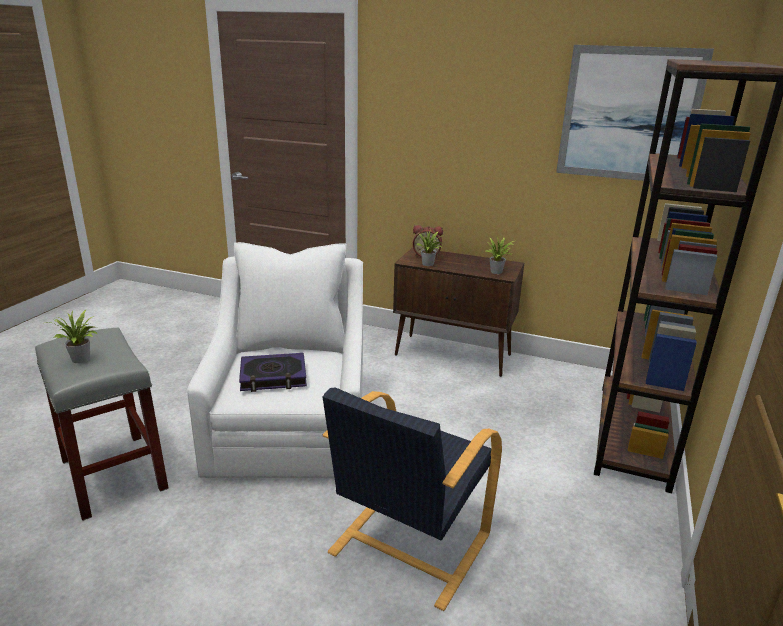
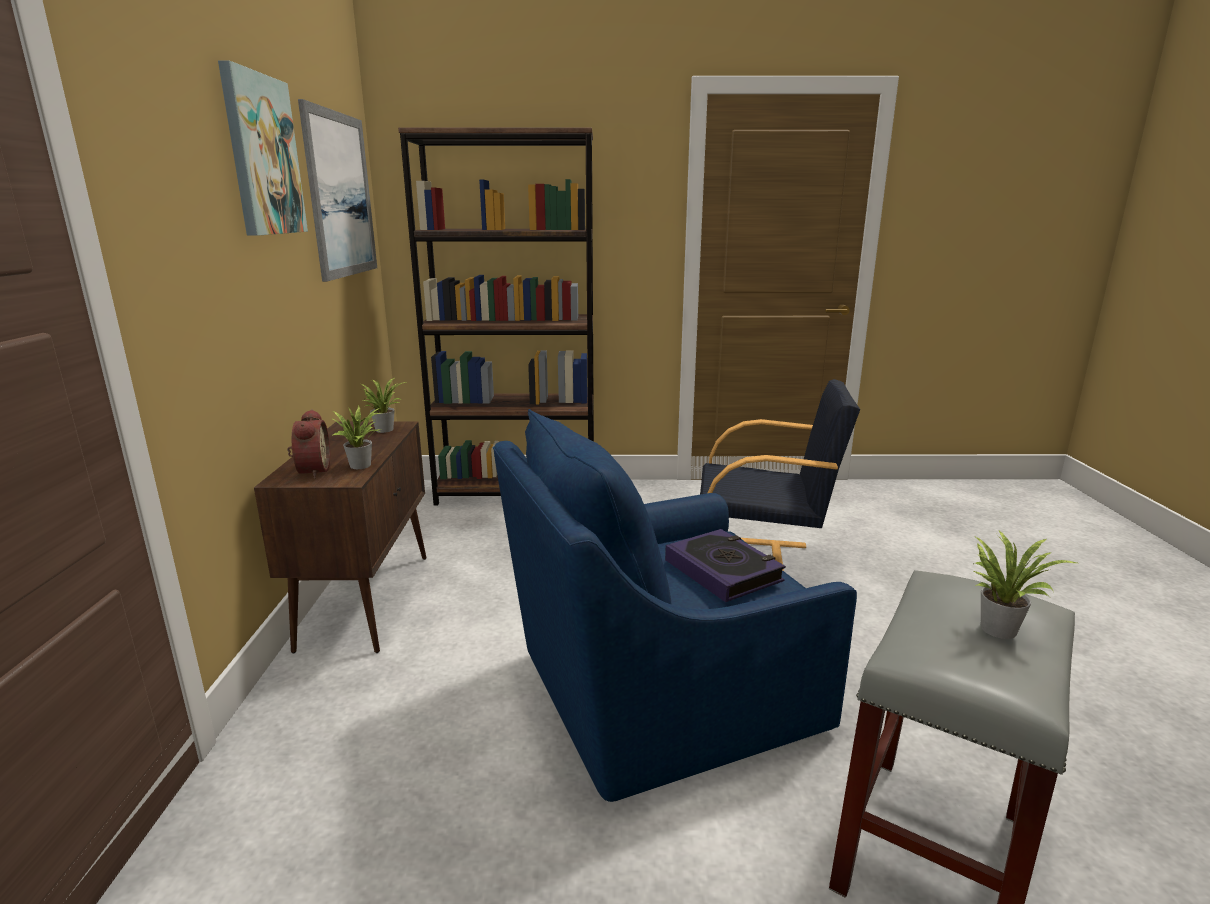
camera: 110 degrees left, 5 degrees down
white armchair [187,242,363,478] -> blue armchair [493,409,857,802]
none -> picture [218,61,308,236]

